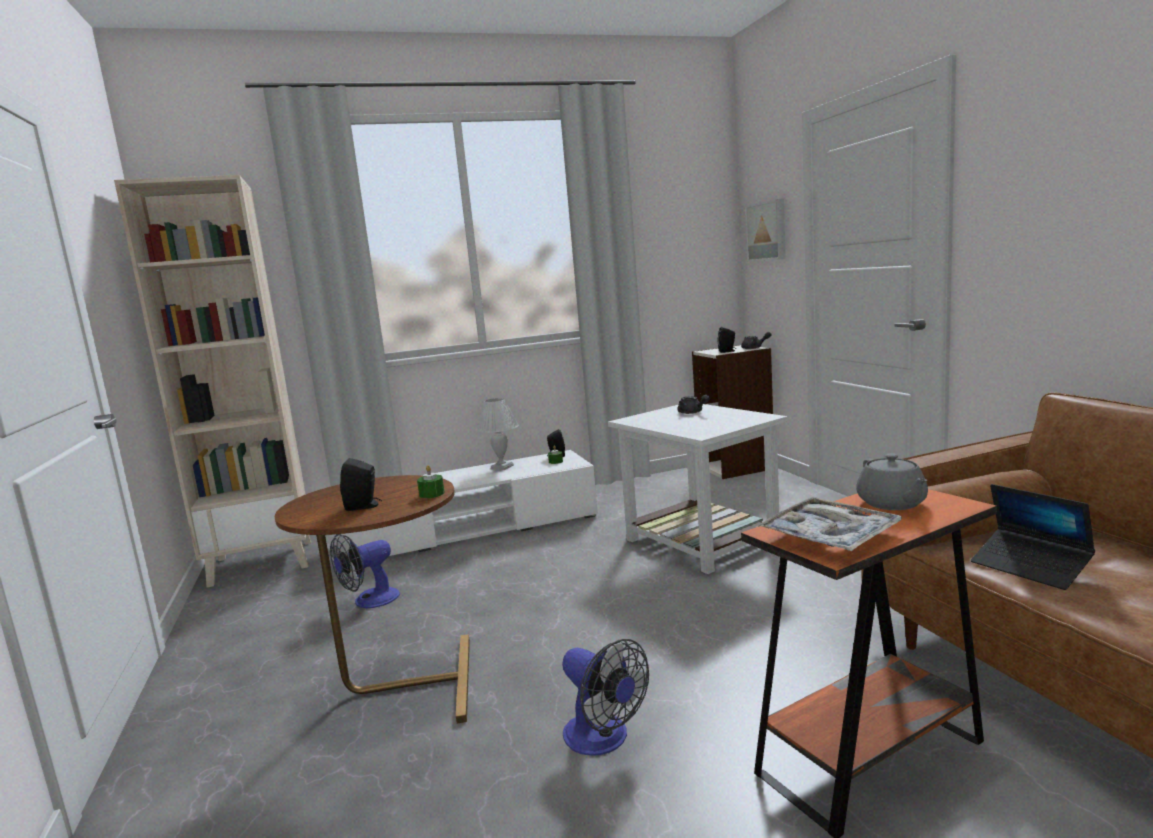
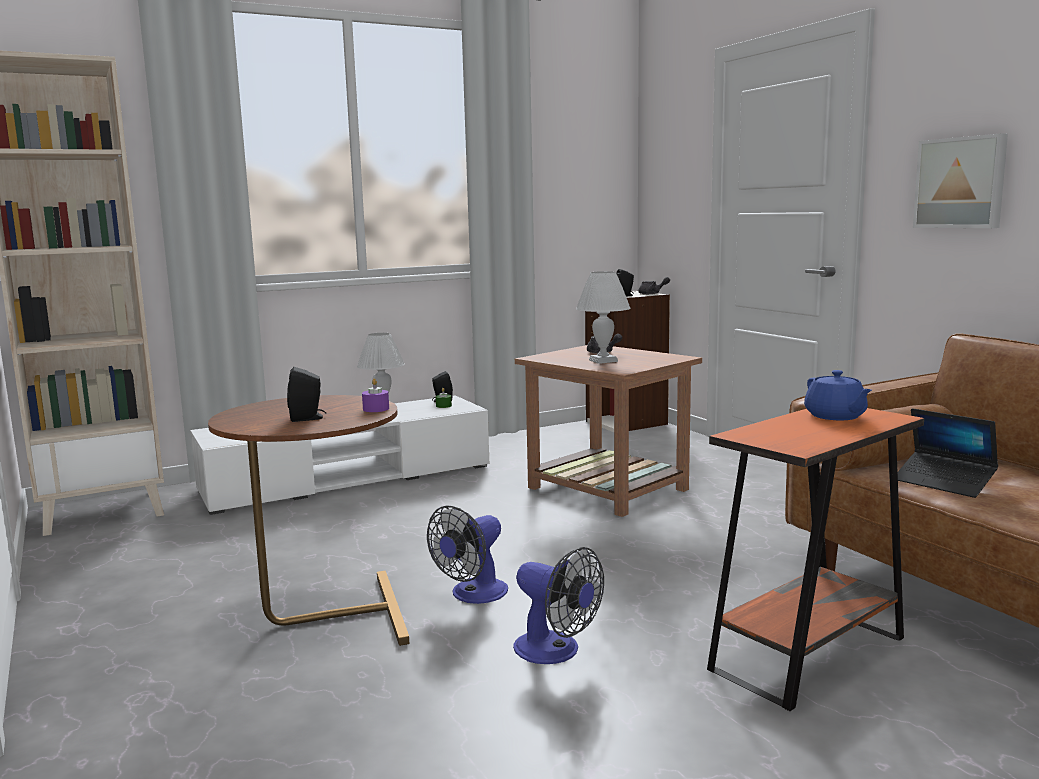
camera: 10 degrees left, 0 degrees up
fan [330,534,400,608] -> fan moved to [427,505,508,604]
green candle [417,465,445,498] -> purple candle [362,378,389,412]
white side table [608,404,788,574] -> brown side table [515,345,702,517]
picture [745,199,786,262] -> picture moved to [913,133,1008,228]
tray [756,497,902,551] -> none
grey teapot [856,453,928,510] -> blue teapot [804,370,872,420]
none -> white table lamp [576,271,631,364]

